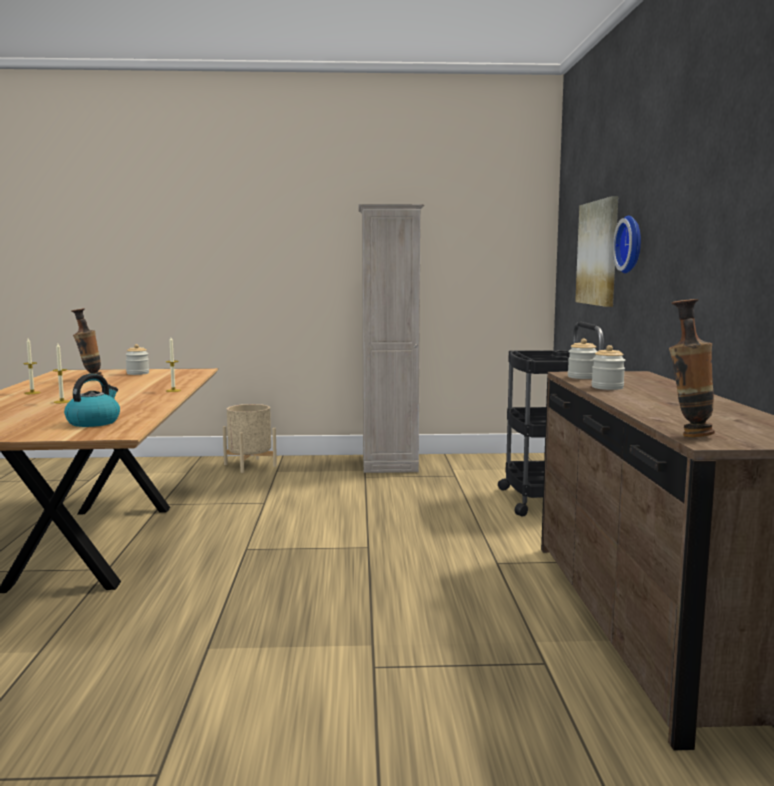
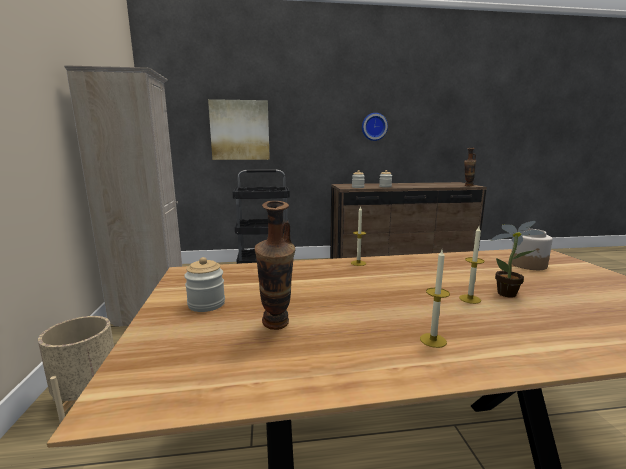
camera: 95 degrees left, 5 degrees up
kettle [64,374,120,427] -> jar [512,229,553,270]
wall clock [613,215,641,273] -> wall clock moved to [362,113,388,141]
none -> potted plant [491,221,545,298]

